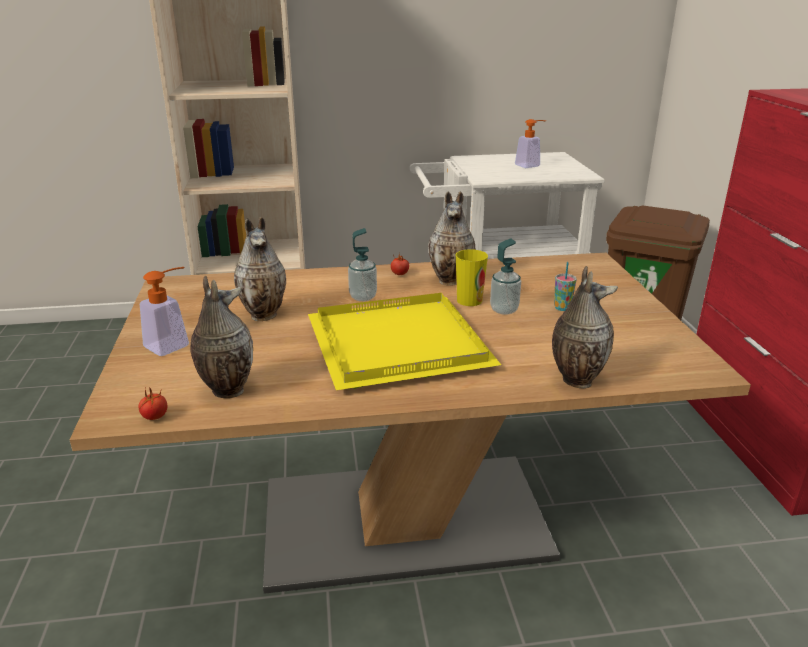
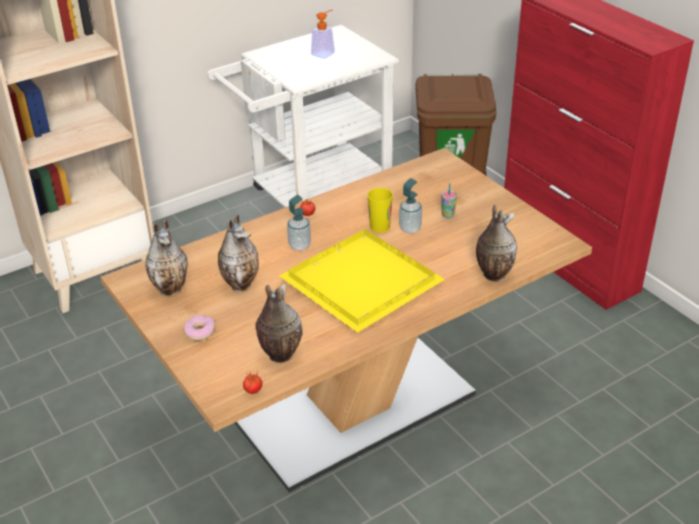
camera: 25 degrees left, 10 degrees up
soap dispenser [140,267,189,356] -> donut [184,315,216,341]
vase [428,191,475,286] -> vase moved to [145,220,188,297]

